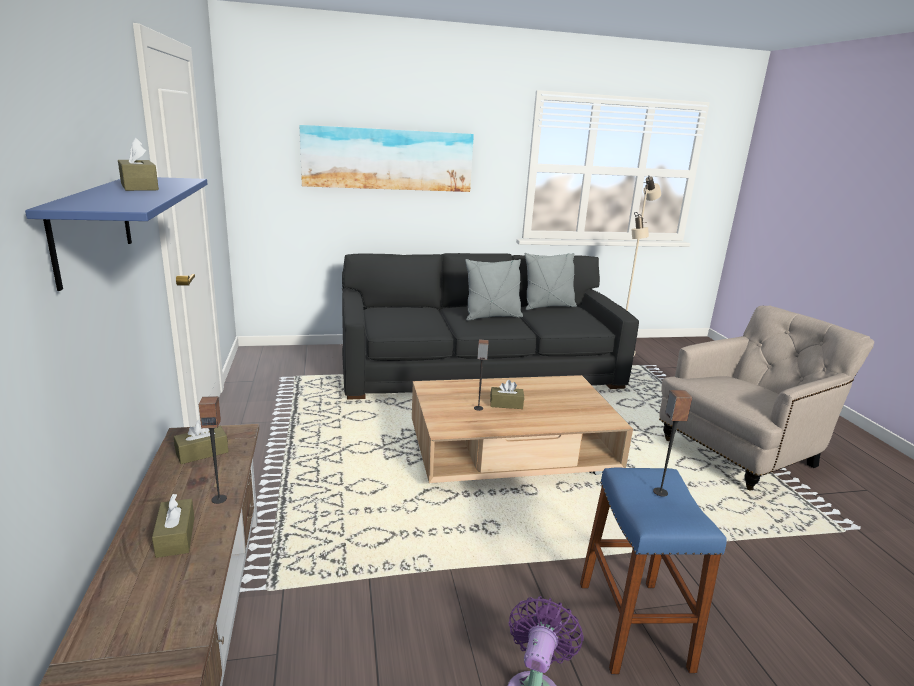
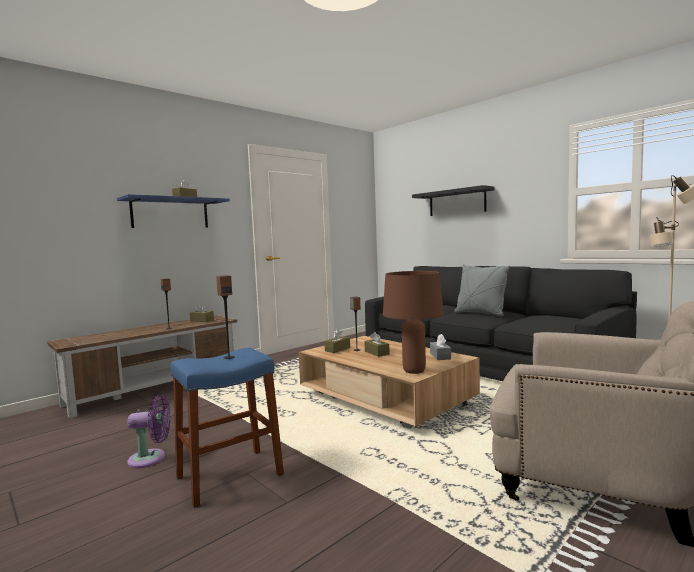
camera: 60 degrees right, 15 degrees down
brown tissue box [152,494,195,558] -> brown tissue box moved to [324,329,350,353]
picture [300,125,474,192] -> black shelf [412,185,494,216]
grey pillow [525,253,577,310] -> none
none -> brown table lamp [383,271,444,374]
none -> grey tissue box [430,334,451,360]

